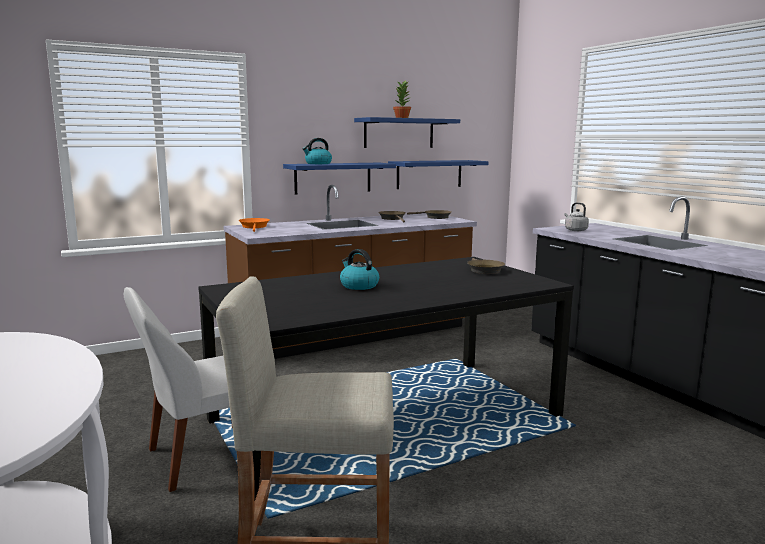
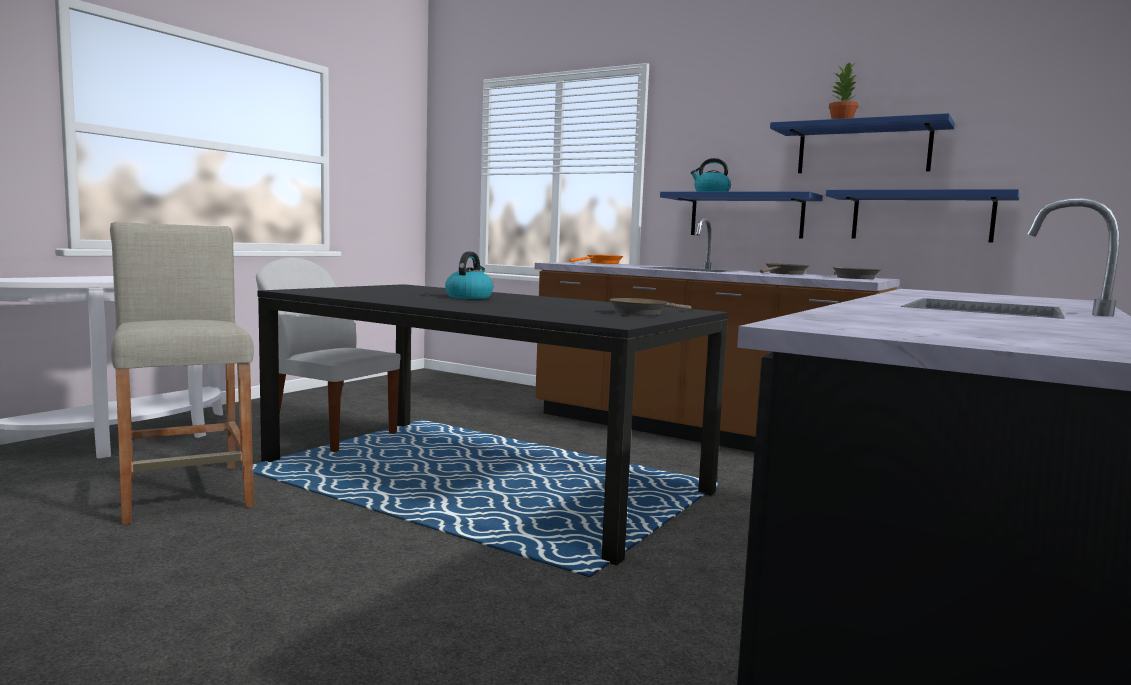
camera: 60 degrees right, 5 degrees down
grey kettle [564,202,589,231] -> none

